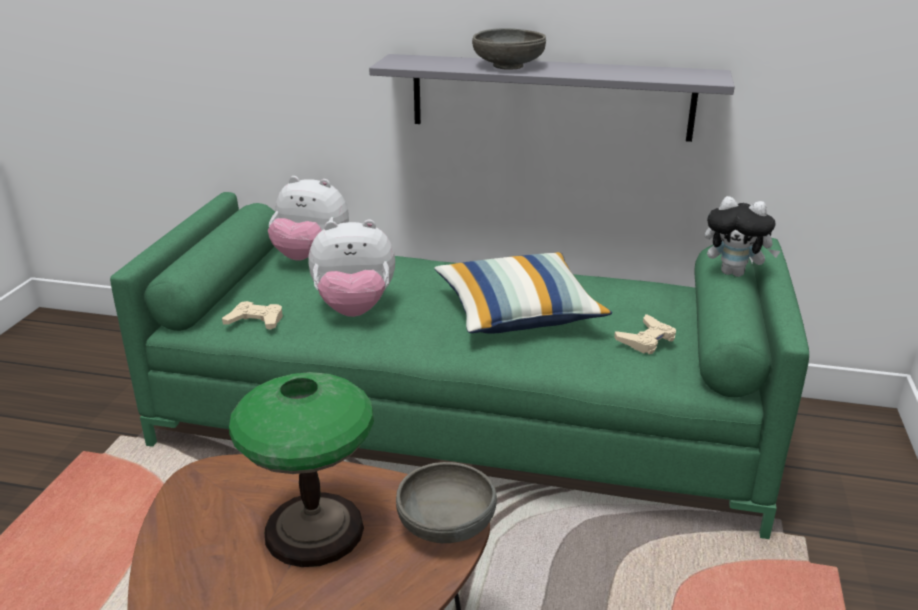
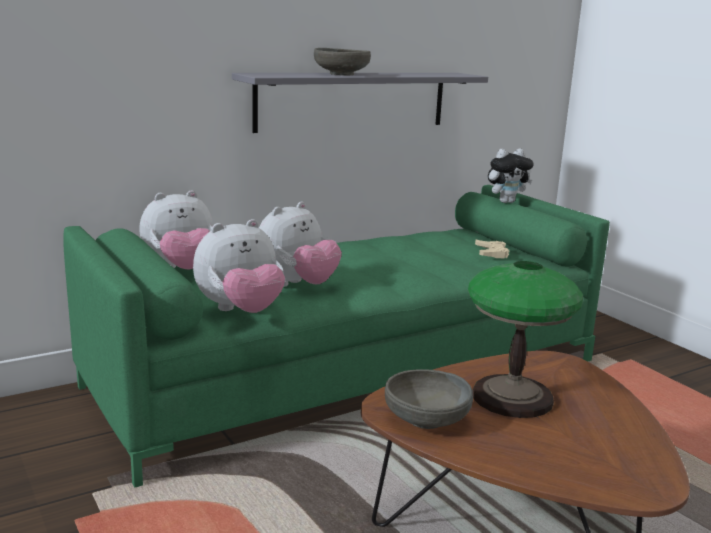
camera: 45 degrees left, 10 degrees down
beige game controller [222,301,283,330] -> plush toy [193,219,285,313]
grey bowl [396,462,497,543] -> grey bowl moved to [385,369,473,429]
pillow [434,252,612,334] -> none

